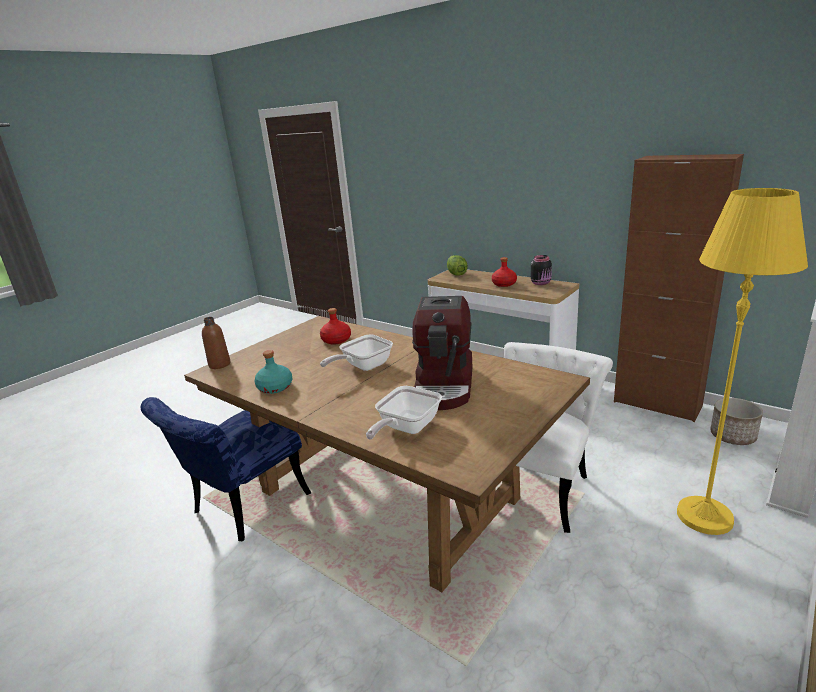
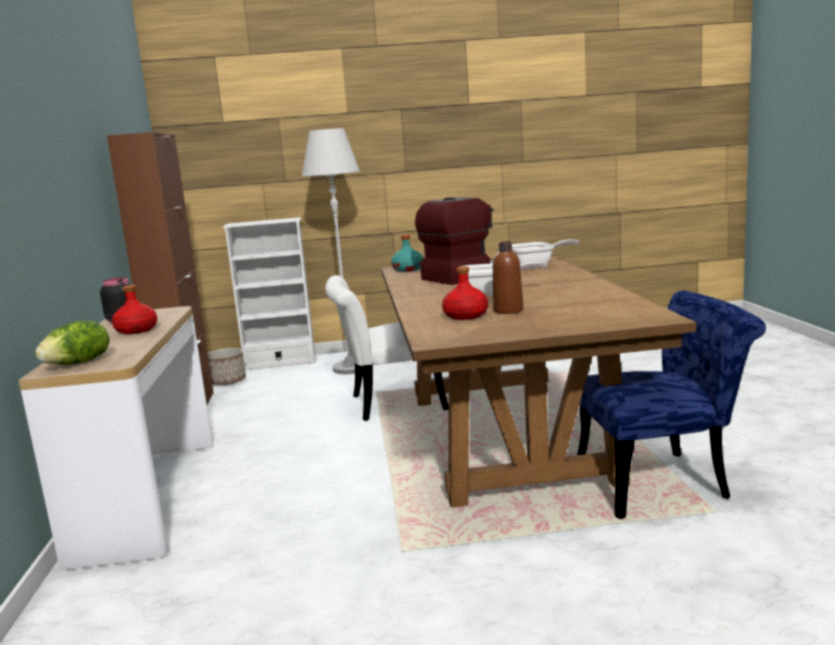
camera: 135 degrees left, 10 degrees down
brown bottle [202,317,231,369] -> brown bottle moved to [493,241,523,314]
turquoise bottle [254,350,292,394] -> turquoise bottle moved to [391,235,423,272]
yellow floor lamp [677,188,808,535] -> white floor lamp [302,128,360,374]

